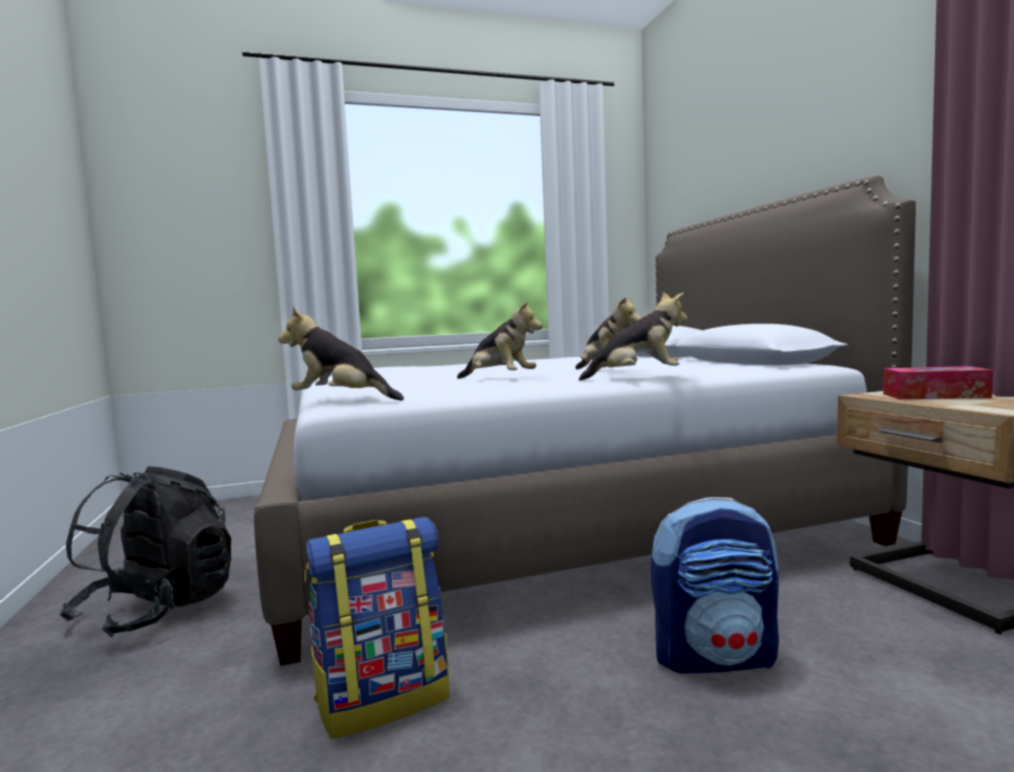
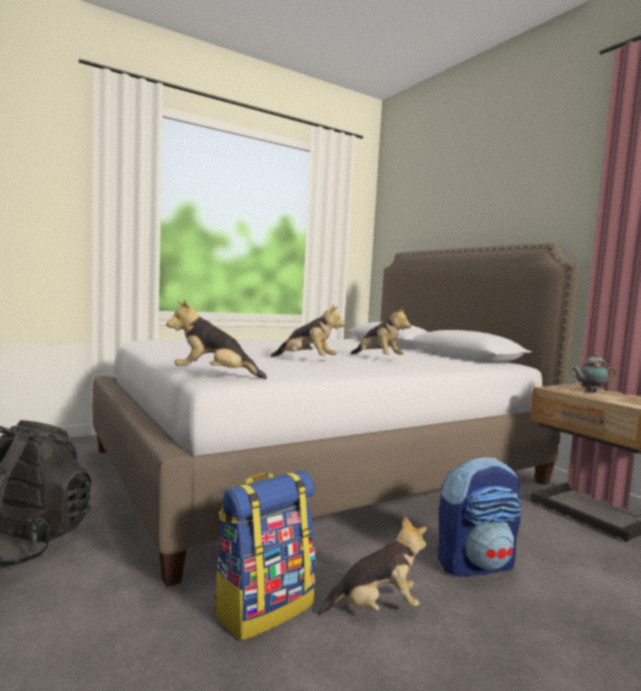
camera: 15 degrees left, 0 degrees up
plush toy [579,292,687,381] -> plush toy moved to [317,516,427,615]
tissue box [883,366,993,399] -> teapot [571,354,616,392]

